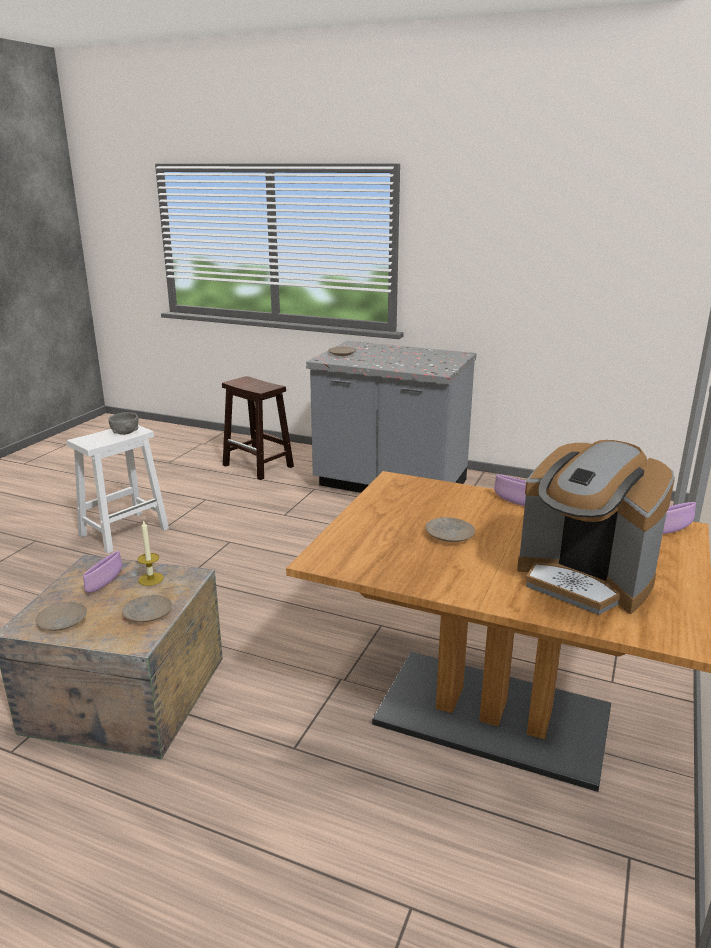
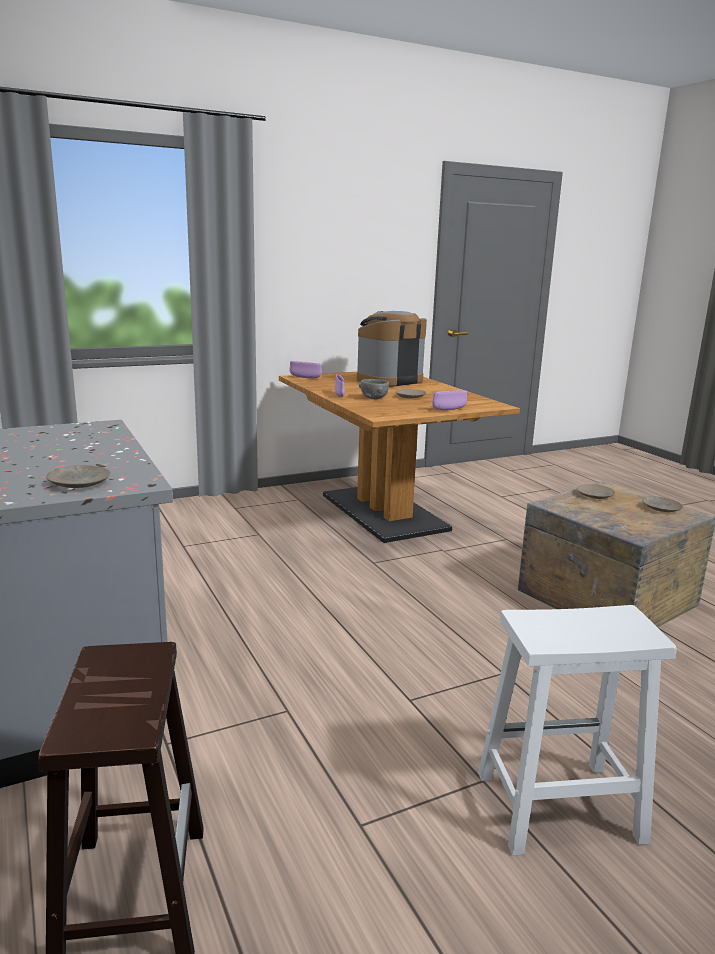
camera: 140 degrees left, 5 degrees down
purple bowl [83,551,122,593] -> purple bowl moved to [432,390,467,410]
grey bowl [108,412,139,435] -> grey bowl moved to [359,379,389,399]
candle [137,520,164,586] -> none
coffee machine [517,440,675,615] -> coffee machine turned 120 degrees counterclockwise [357,311,427,387]

